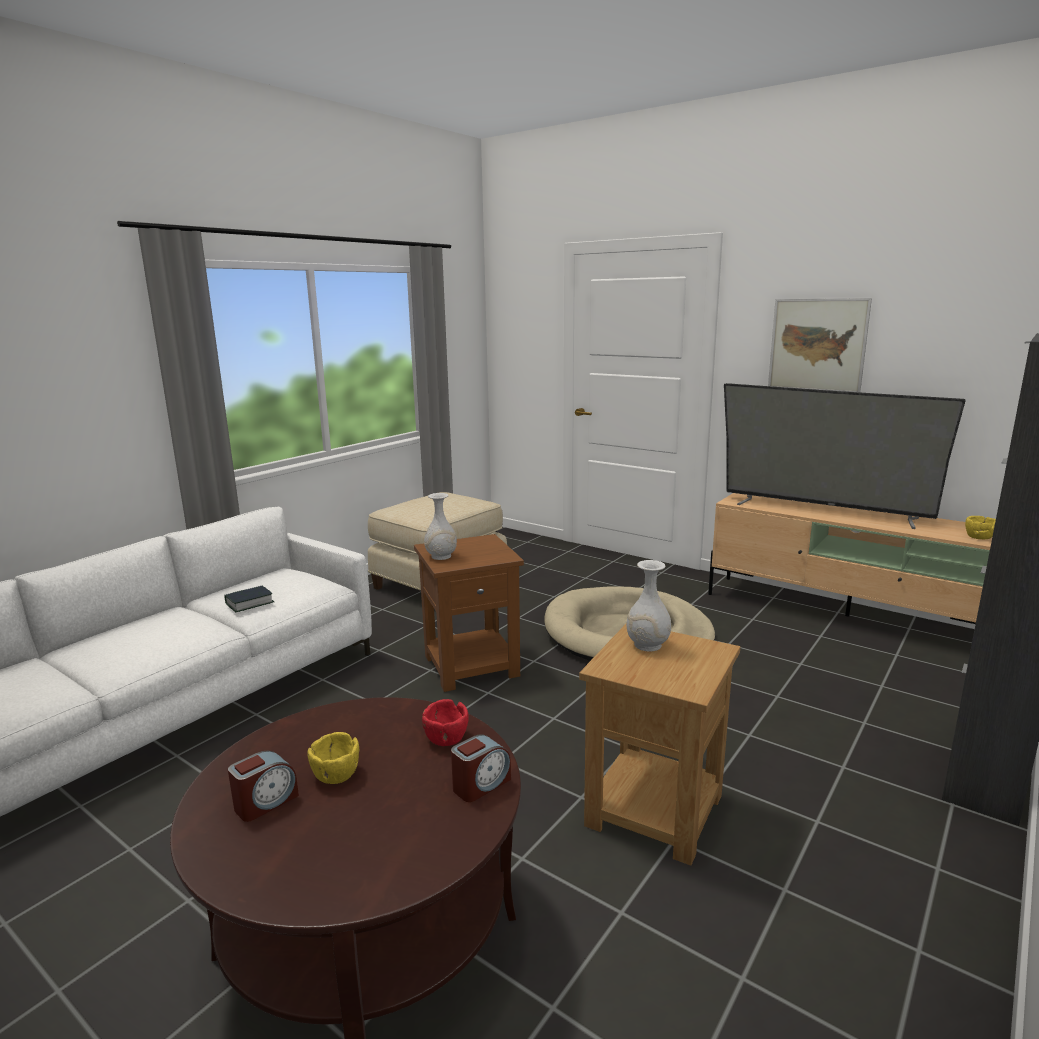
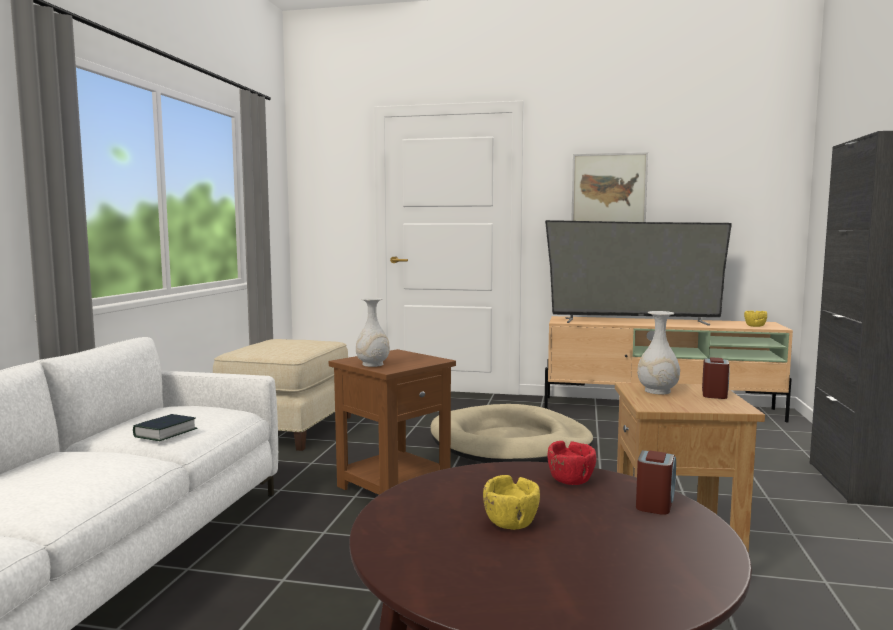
camera: 25 degrees left, 10 degrees down
alarm clock [228,751,299,822] -> alarm clock moved to [702,357,729,399]

